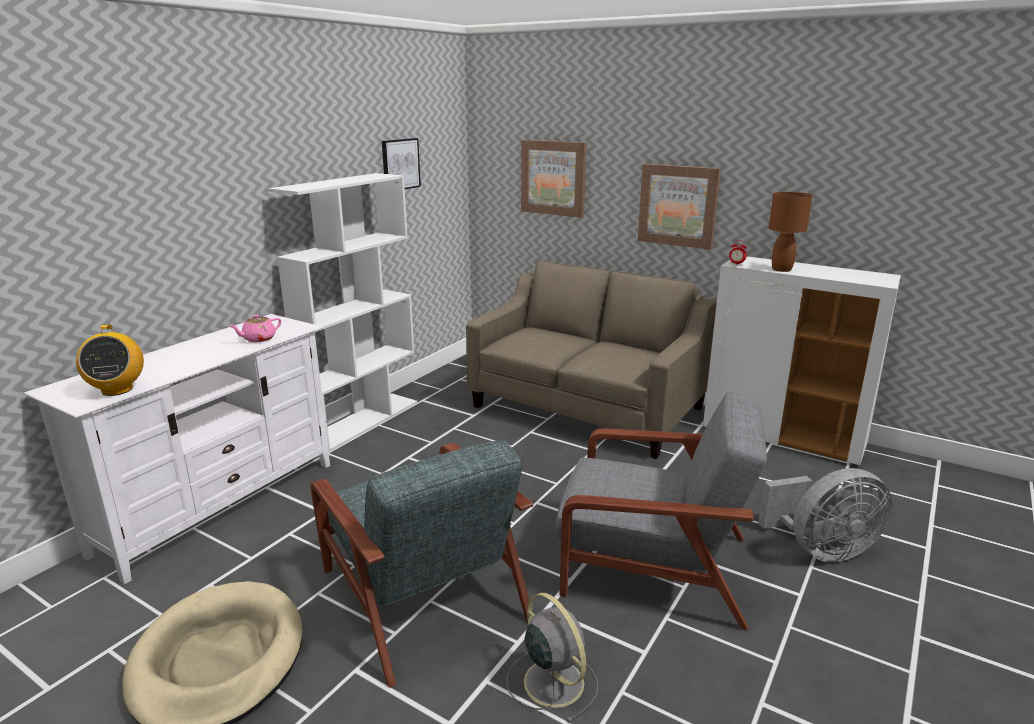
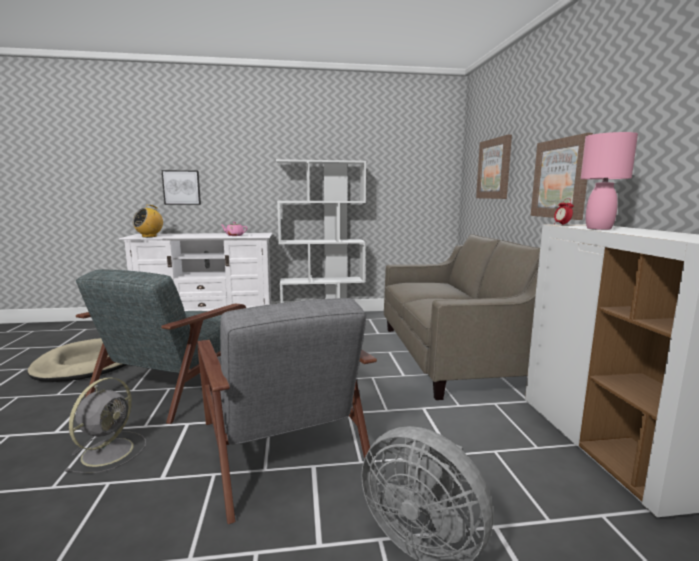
camera: 50 degrees right, 10 degrees down
picture [382,138,421,189] -> picture moved to [162,170,201,205]
brown table lamp [769,192,813,272] -> pink table lamp [581,132,638,230]

